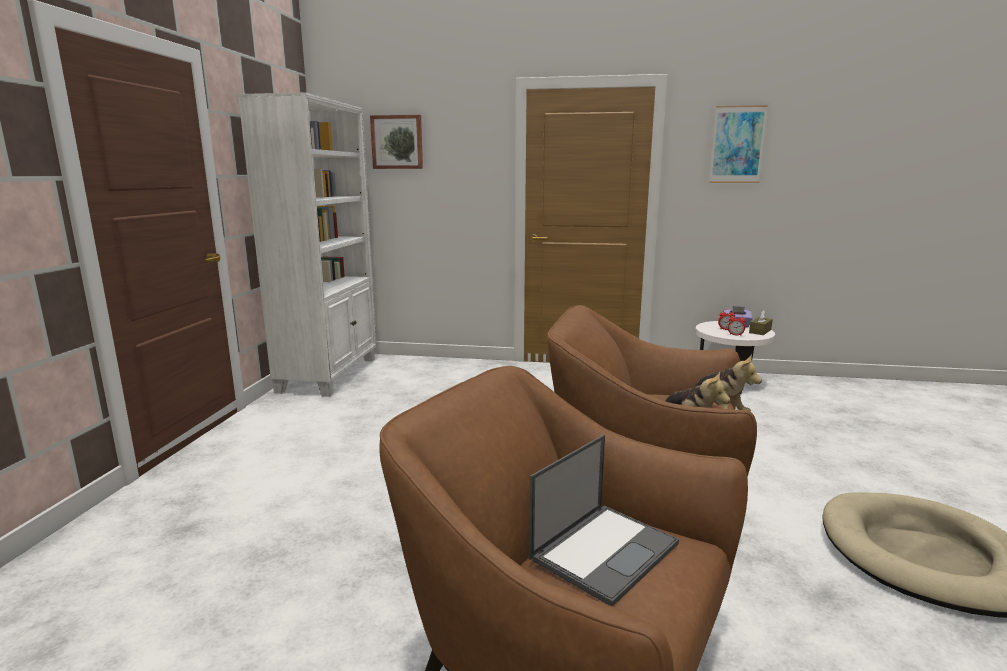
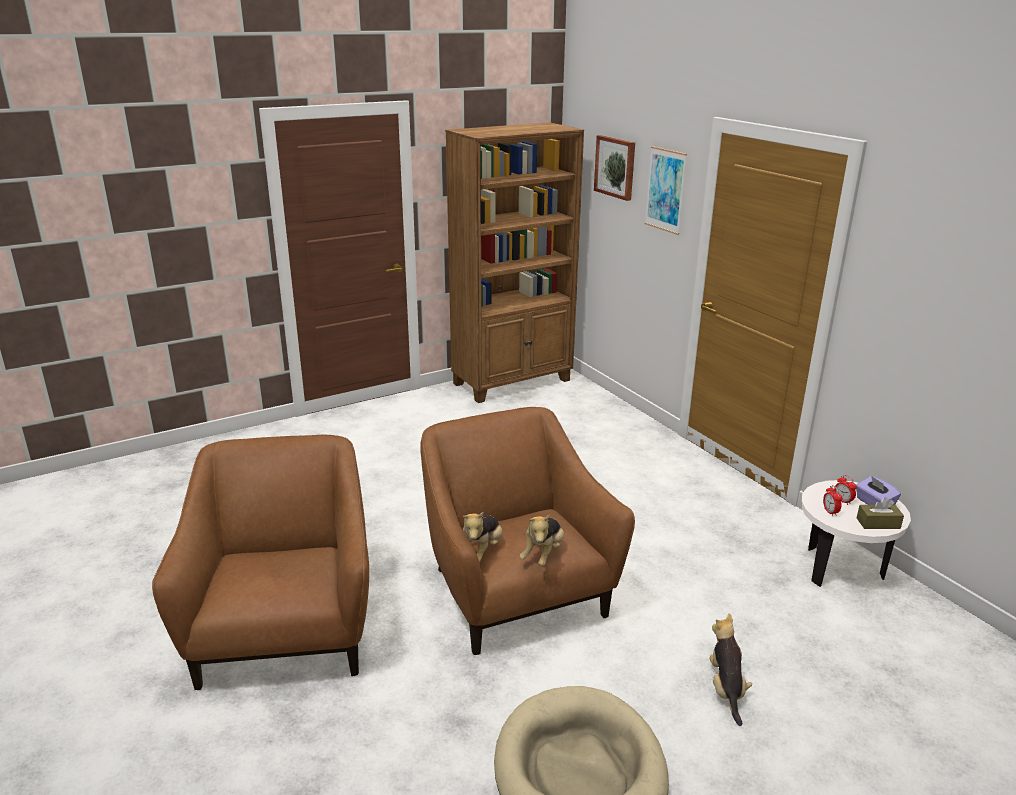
camera: 50 degrees right, 10 degrees up
white bookcase [238,93,377,397] -> brown bookcase [445,122,584,403]
laptop [529,435,679,607] -> none
picture [709,105,768,183] -> picture moved to [645,146,687,235]
none -> plush toy [709,613,752,726]

